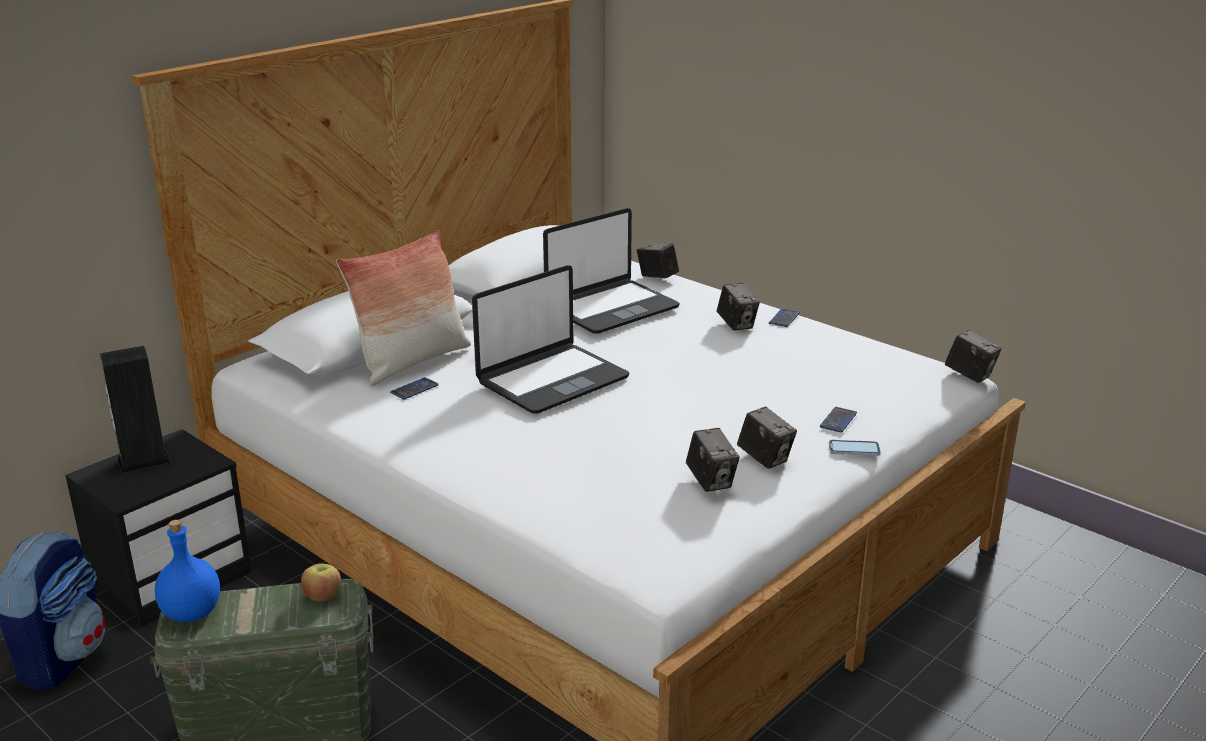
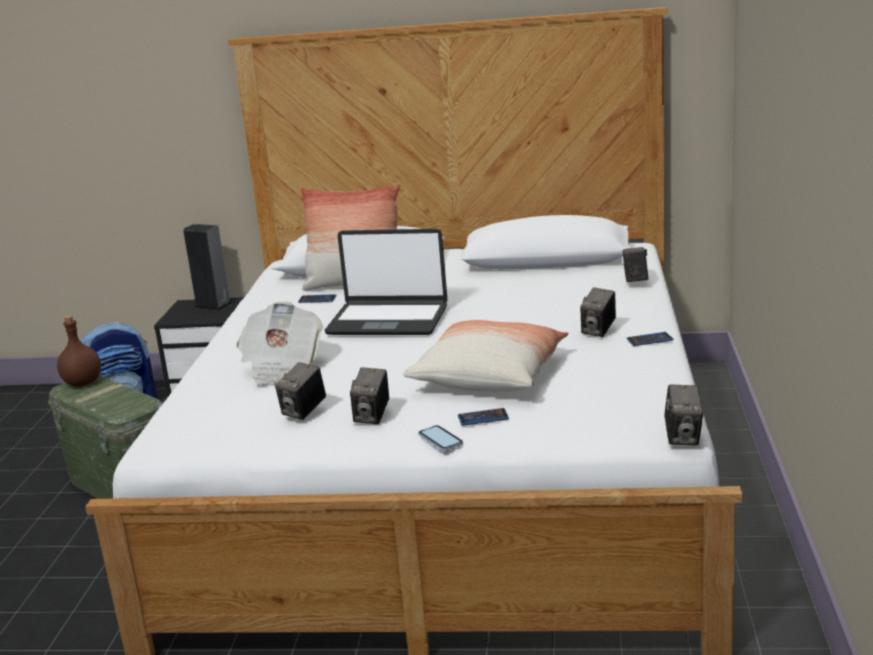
camera: 55 degrees right, 5 degrees down
blue bottle [155,520,220,622] -> brown bottle [57,315,101,387]
apple [301,563,341,602] -> none
laptop [543,208,680,334] -> none
none -> newspaper [237,302,323,384]
none -> pillow [403,320,568,392]

